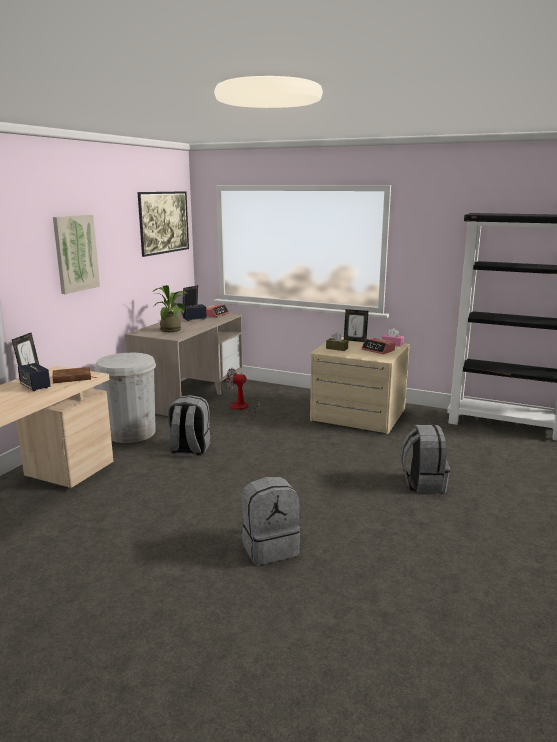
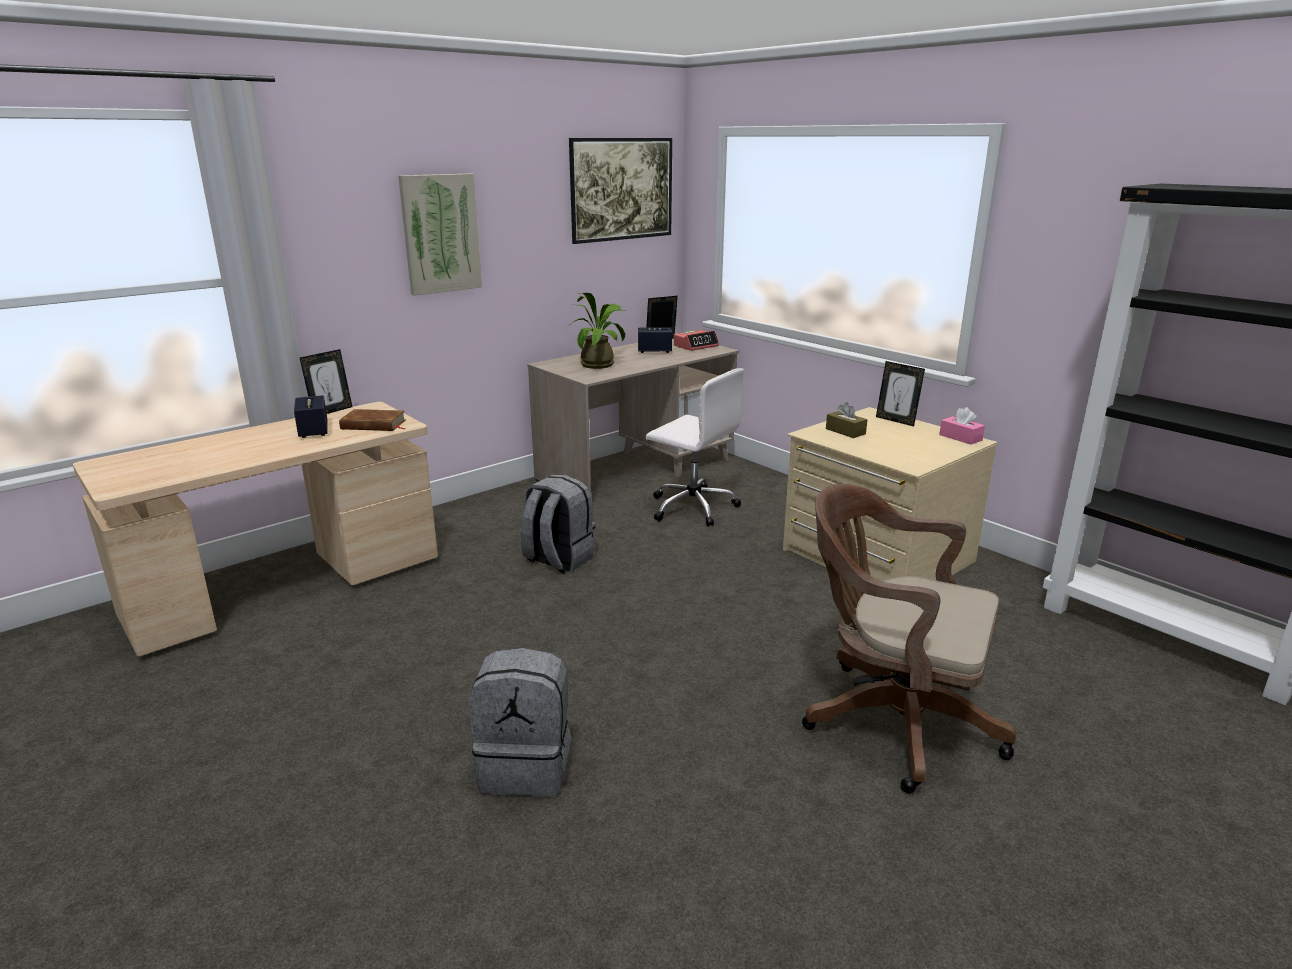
camera: 25 degrees right, 5 degrees up
white trash can [95,353,156,443] -> none
fan [226,368,259,419] -> white office chair [646,368,744,527]
alarm clock [361,338,395,354] -> none
grey backpack [401,425,450,493] -> brown office chair [802,484,1016,793]

